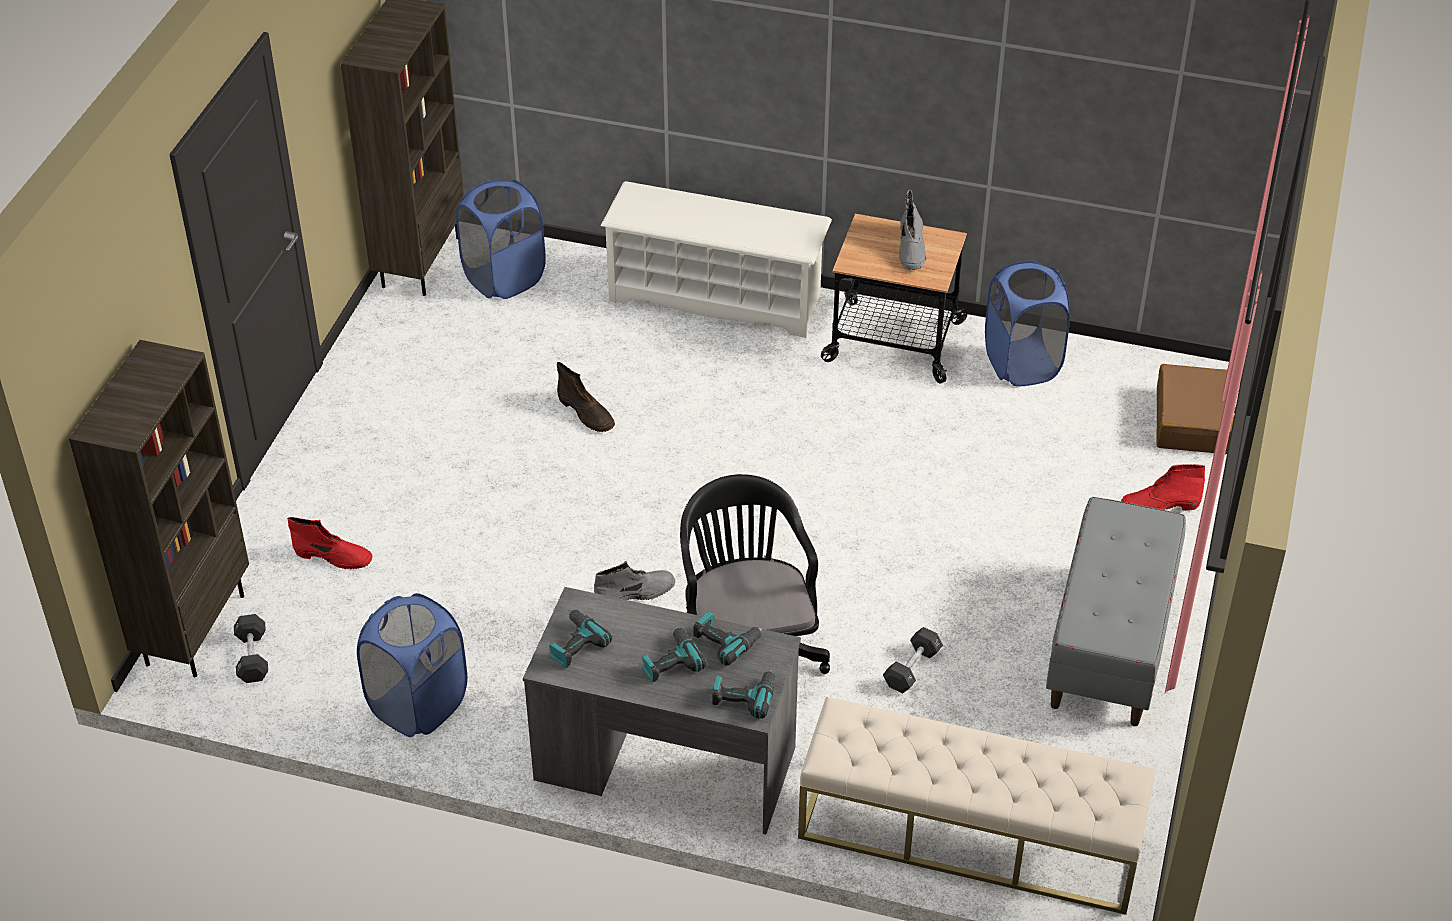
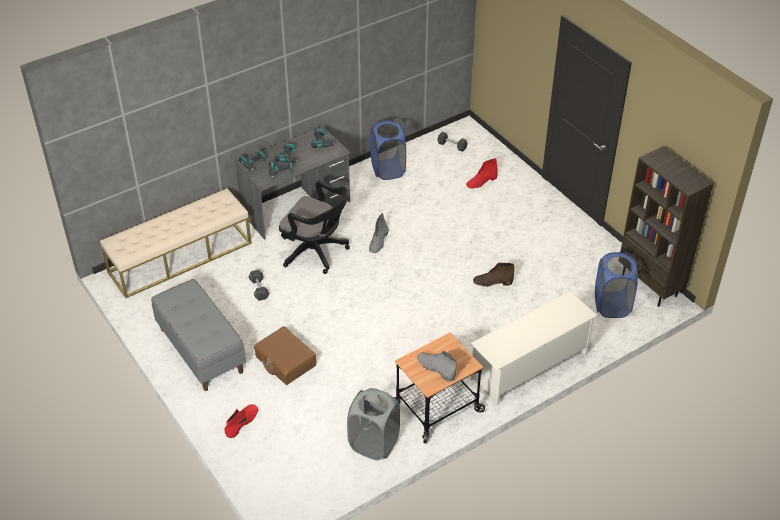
camera: 130 degrees right, 0 degrees up
brown bookcase [69,340,249,677] -> none
blue laundry basket [985,261,1070,387] -> grey laundry basket [347,388,400,460]
brown suitcase [1156,364,1236,455] -> brown suitcase moved to [254,326,316,385]

